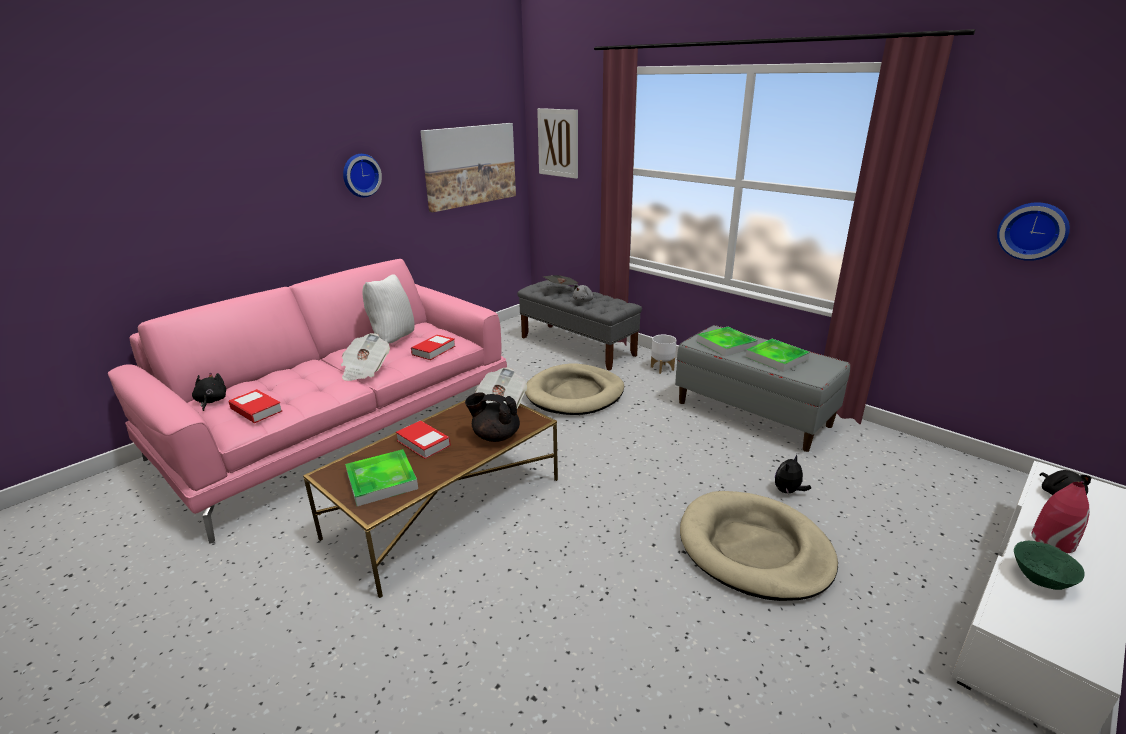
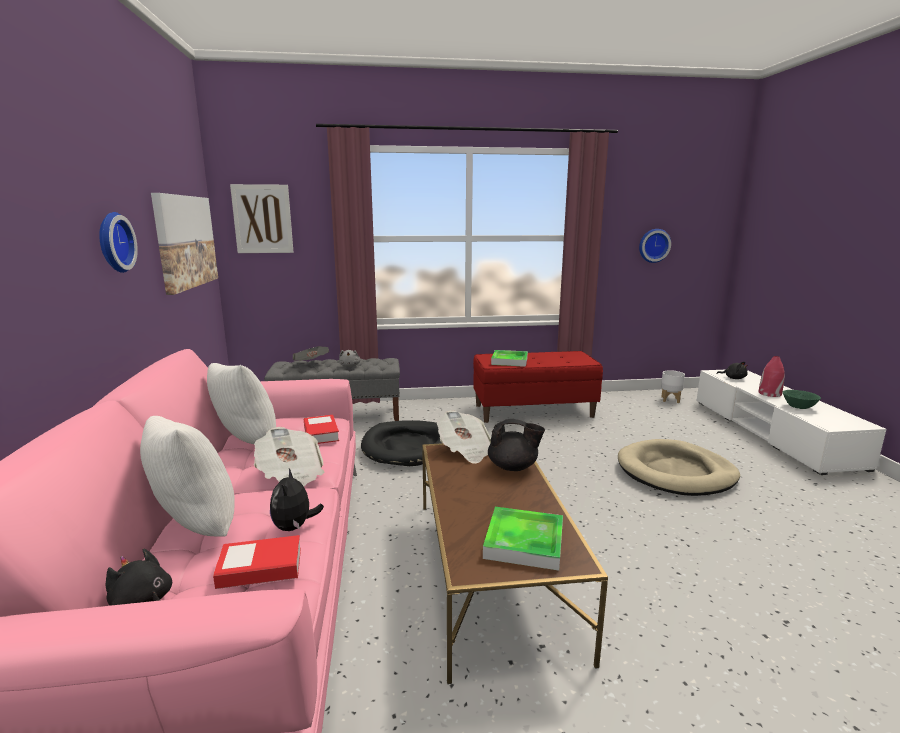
camera: 50 degrees left, 10 degrees down
book [396,420,451,459] -> none
black teapot [465,392,520,442] -> black teapot turned 135 degrees counterclockwise [488,419,545,471]
beige dog bed [525,363,624,415] -> black dog bed [361,420,442,466]
white planter [651,335,676,374] -> white planter moved to [661,370,685,403]
grey bench [675,325,850,452] -> red bench [473,351,603,423]
tray [746,339,810,372] -> none
plush toy [775,454,811,495] -> plush toy moved to [270,469,324,531]
none -> white pillow [140,416,235,537]

